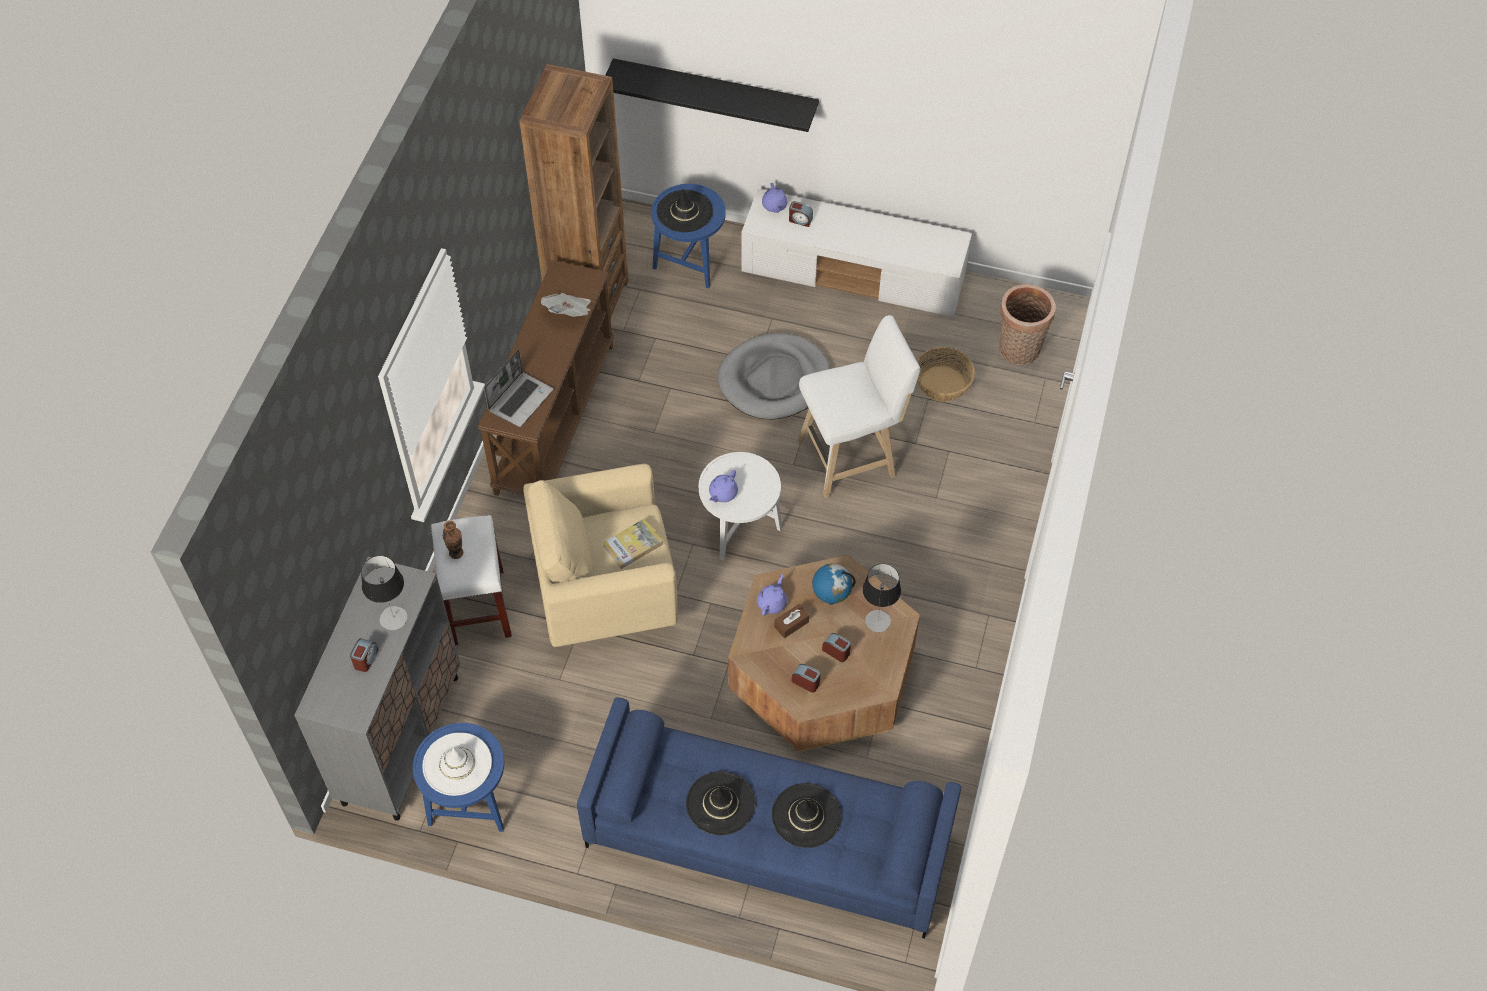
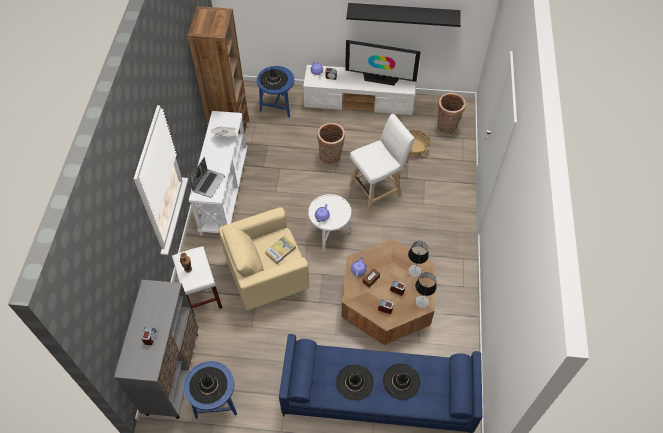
camera: 10 degrees left, 0 degrees up
table lamp [361,556,407,630] -> table lamp moved to [415,272,436,308]
white hat [422,732,492,796] -> black hat [189,367,227,404]
brown console table [478,260,614,496] -> white console table [188,111,247,235]
black shelf [605,58,819,132] -> black shelf moved to [346,3,461,27]
grey dog bed [718,333,830,420] -> basket [317,123,345,165]
globe [812,564,855,604] -> none
none -> television [345,40,421,86]

